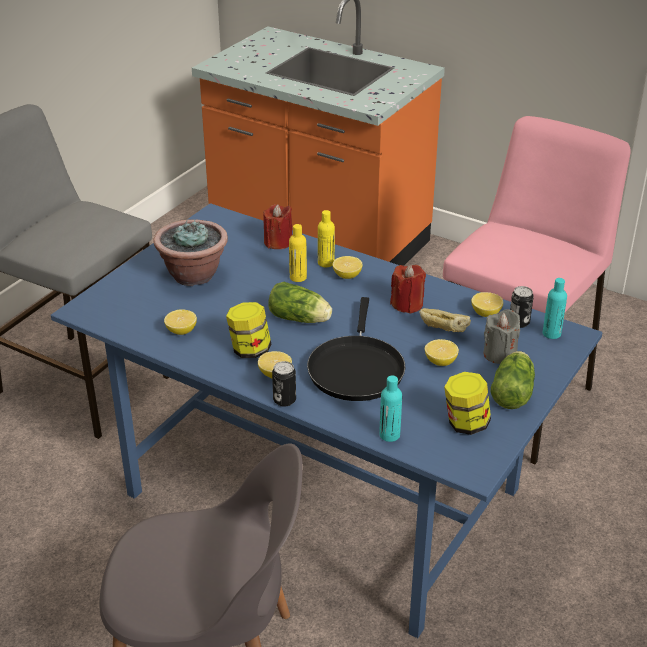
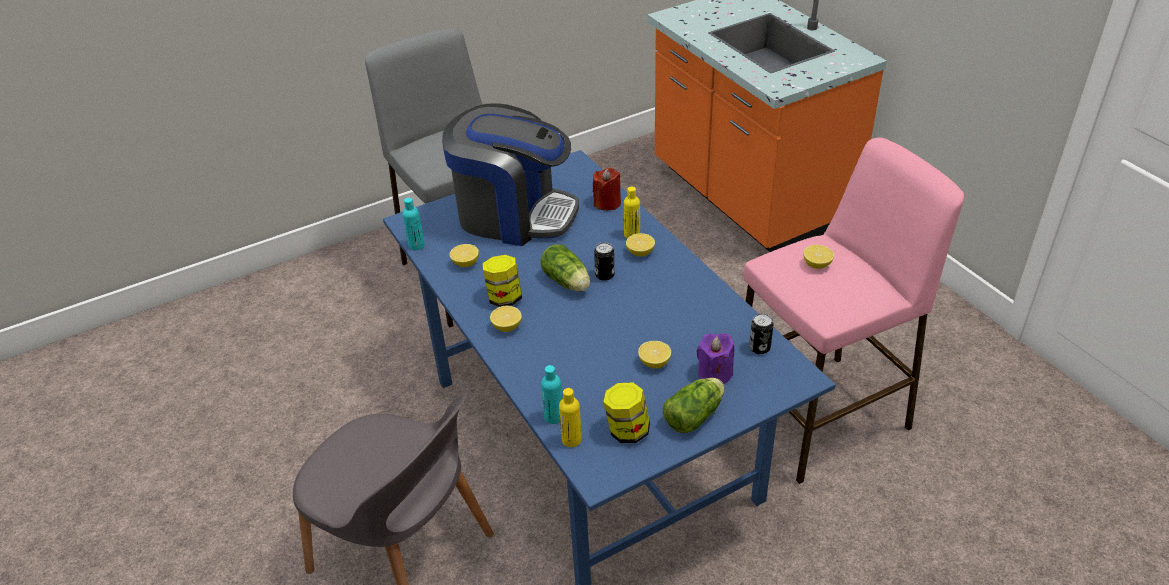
camera: 30 degrees right, 5 degrees up
potted plant [153,219,228,286] -> coffee machine [442,104,579,246]
can [272,361,296,407] -> can moved to [594,242,615,281]
yellow bottle [289,224,307,282] -> yellow bottle moved to [559,388,582,447]
black frying pan [307,297,405,401] -> none
red candle [390,265,426,314] -> none
bread [419,308,471,332] -> none
lemon [471,292,503,317] -> lemon moved to [804,245,834,269]
grey candle [484,309,520,364] -> purple candle [697,333,734,384]
turquoise bottle [543,278,567,339] -> turquoise bottle moved to [402,198,425,250]

